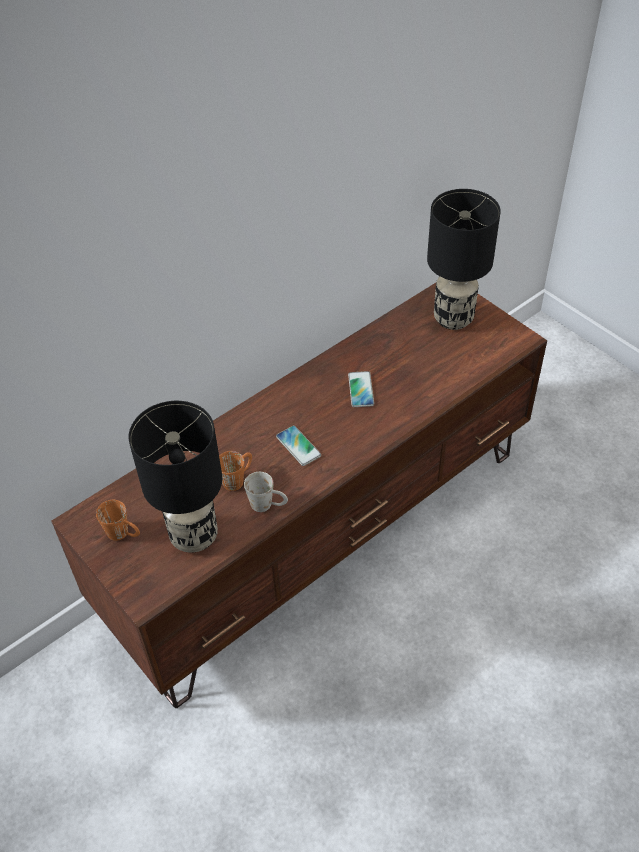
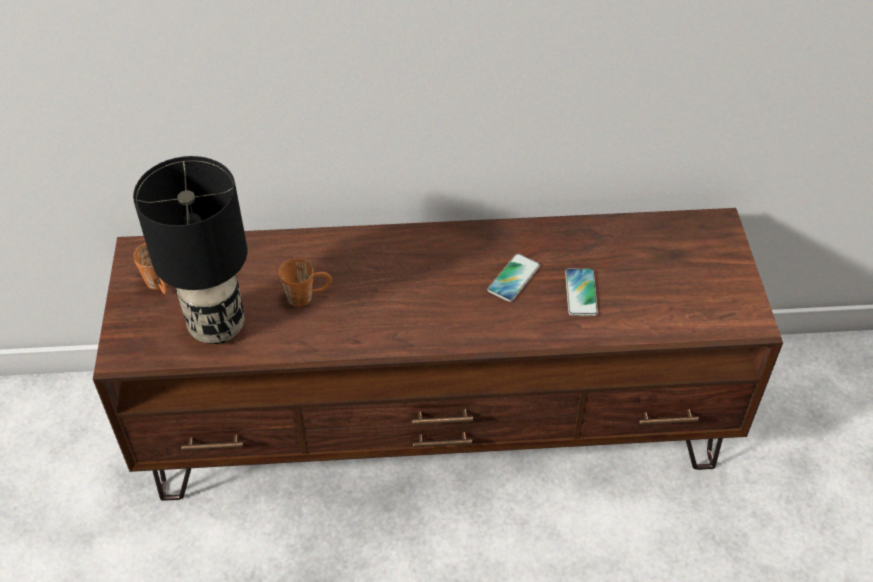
camera: 35 degrees right, 0 degrees up
white mug [244,472,288,512] -> none
phone [276,426,321,466] -> phone moved to [565,268,598,316]
black table lamp [427,189,501,330] -> none

